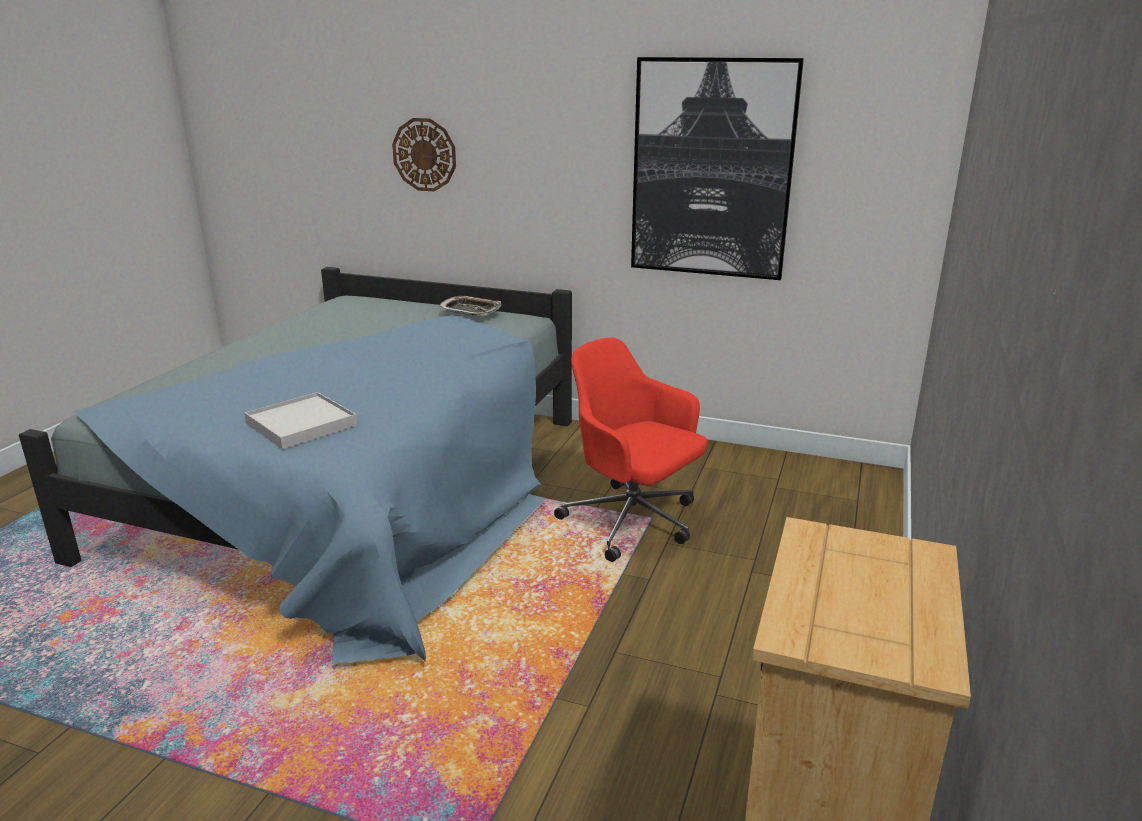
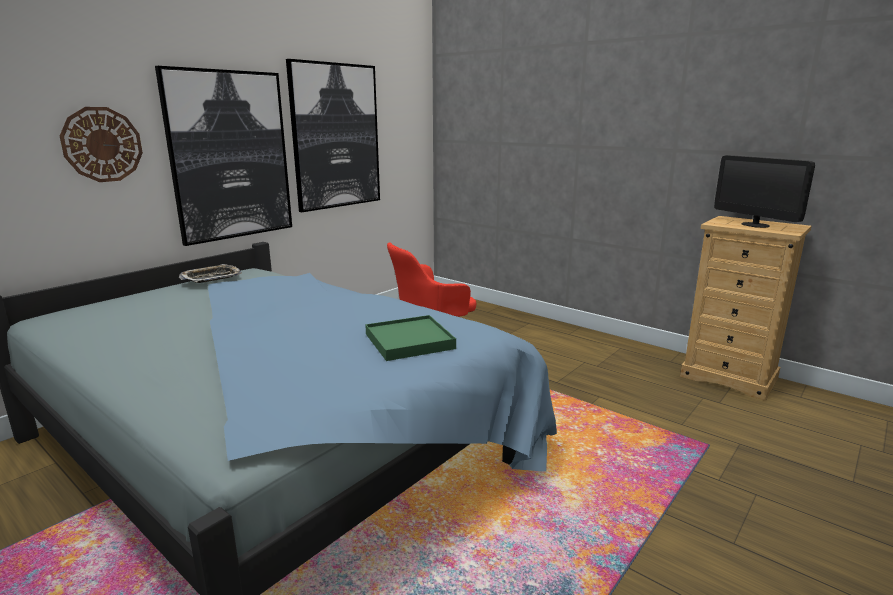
camera: 70 degrees left, 5 degrees down
white tray [245,392,357,449] -> green tray [365,315,456,361]
none -> picture [155,66,292,246]
none -> monitor [714,155,815,228]

